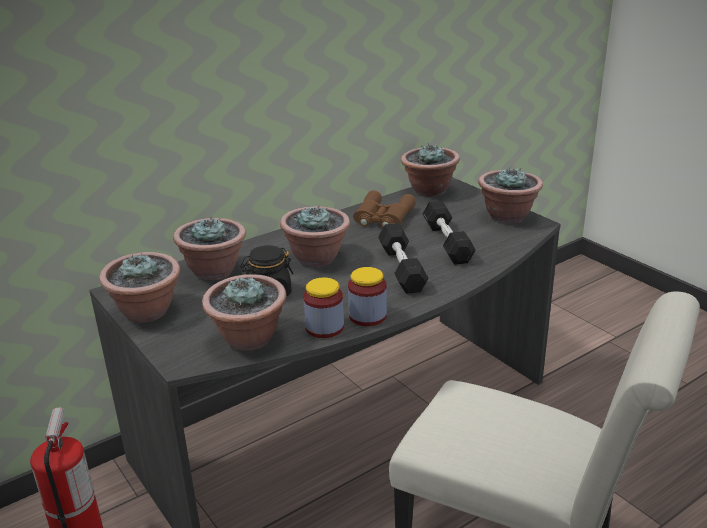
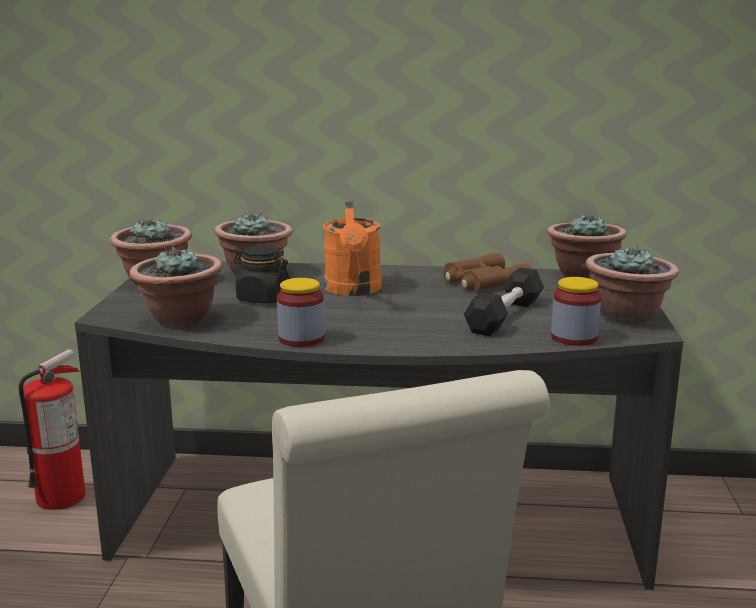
camera: 40 degrees right, 10 degrees down
potted plant [280,205,350,267] -> orange watering can [323,202,382,296]
jar [303,278,344,338] -> jar moved to [551,277,601,346]
black dumbbell [378,223,429,294] -> none

